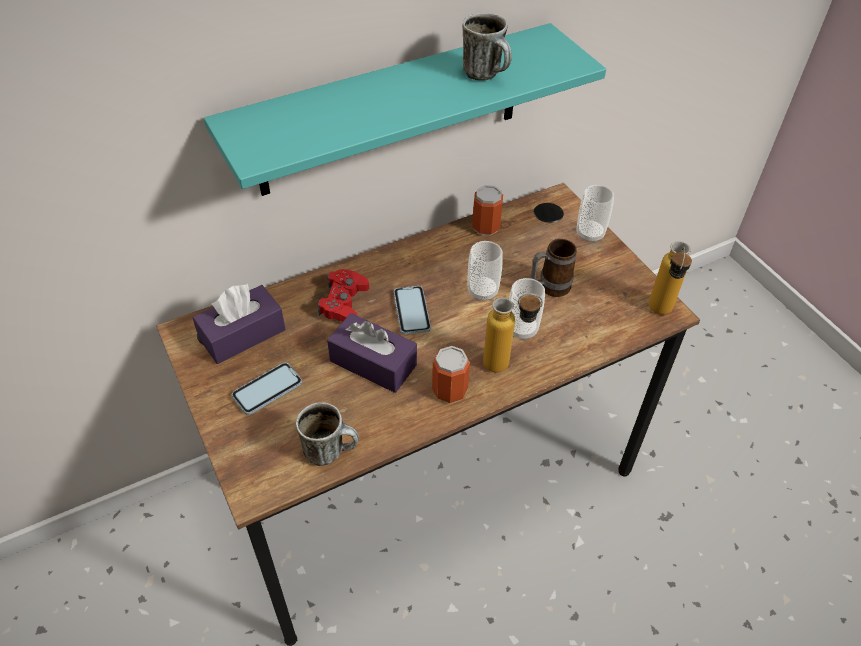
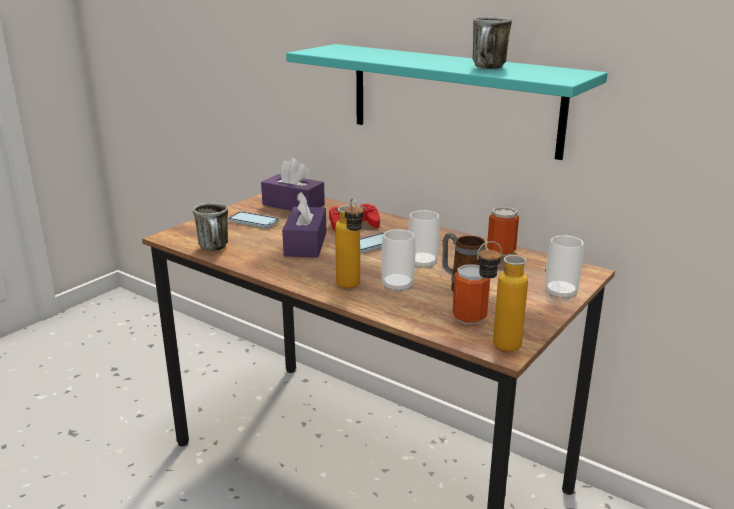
camera: 65 degrees right, 25 degrees down
can [432,346,470,403] -> can moved to [453,264,490,324]

